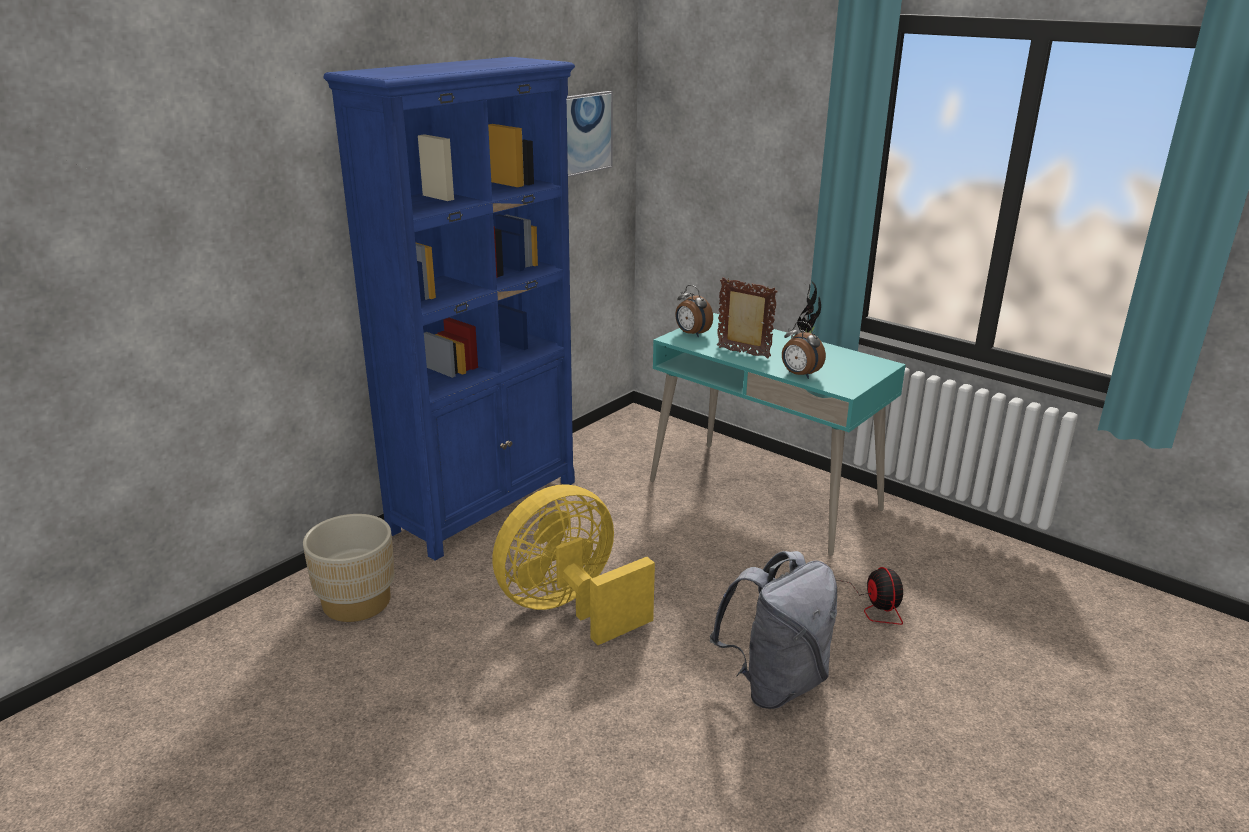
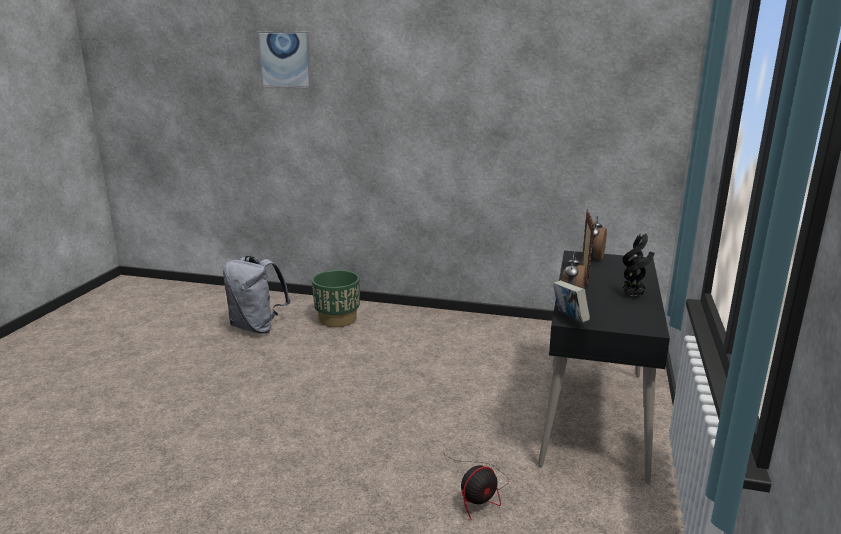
camera: 65 degrees right, 5 degrees down
beige planter [303,514,395,622] -> green planter [312,270,360,327]
blue bookcase [323,57,575,561] -> none
yellow fan [492,484,655,645] -> none
picture [567,91,613,177] -> picture moved to [257,32,312,89]
turquoise desk [650,313,906,556] -> black desk [538,251,670,484]
grey backpack [710,551,837,709] -> grey backpack moved to [223,256,291,334]
none -> book [553,280,590,322]

